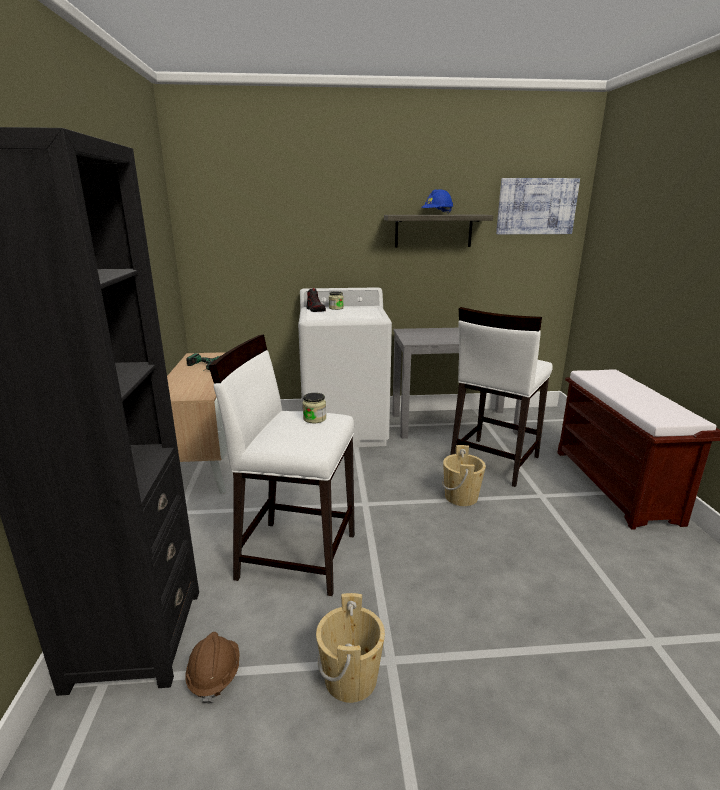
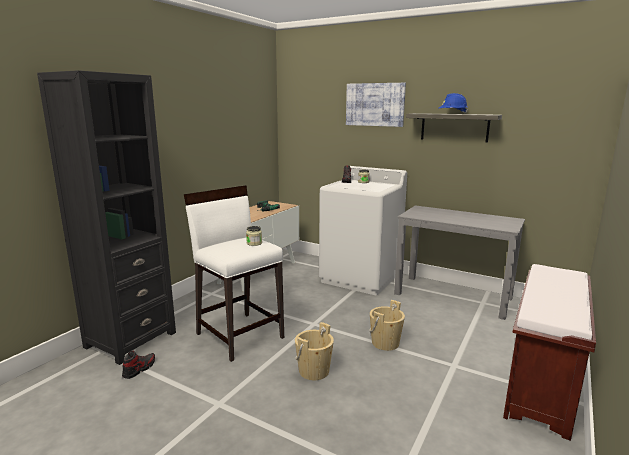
camera: 35 degrees right, 5 degrees down
brown hard hat [185,632,239,704] -> shoe [122,351,155,379]
beige bucket [316,593,385,703] -> beige bucket moved to [295,322,334,380]
white stool [450,307,553,487] -> none
picture [496,178,580,234] -> picture moved to [346,83,406,127]

